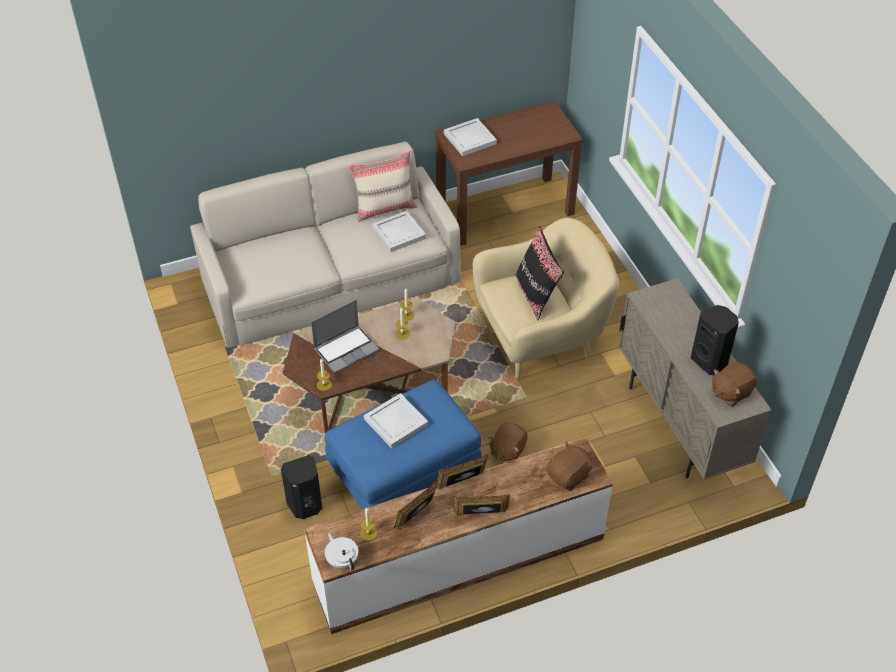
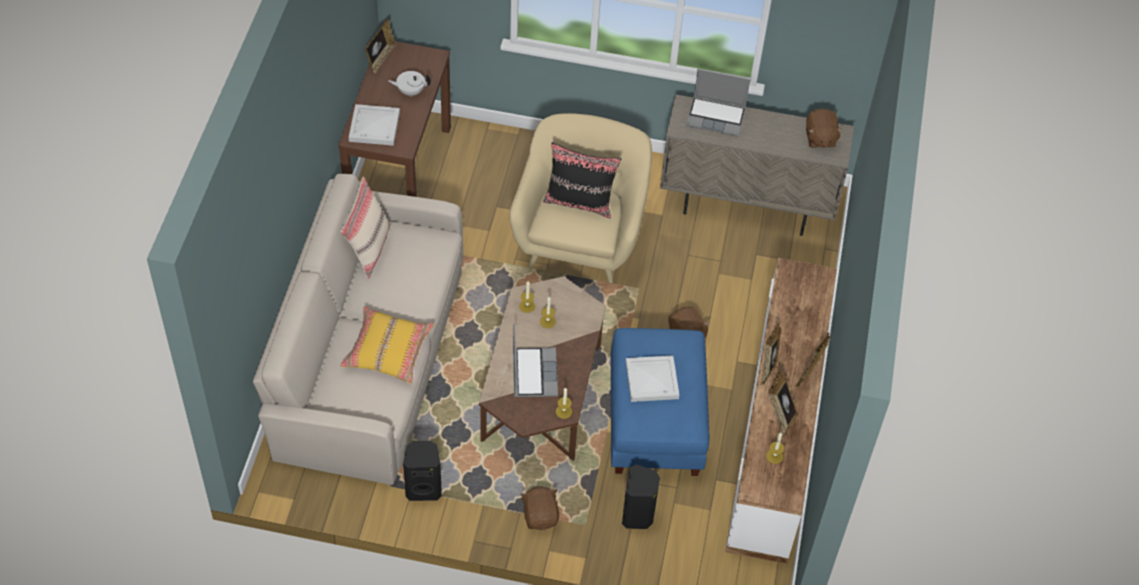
camera: 60 degrees left, 5 degrees up
white teapot [325,533,358,570] -> white teapot moved to [388,71,431,96]
white tray [372,211,426,252] -> none
brown plush toy [547,441,594,491] -> brown plush toy moved to [520,486,559,530]
black speaker [691,305,739,375] -> black speaker moved to [403,441,442,501]
none -> yellow pillow [340,306,434,383]
none -> picture frame [365,19,397,75]
none -> laptop [686,69,750,137]

